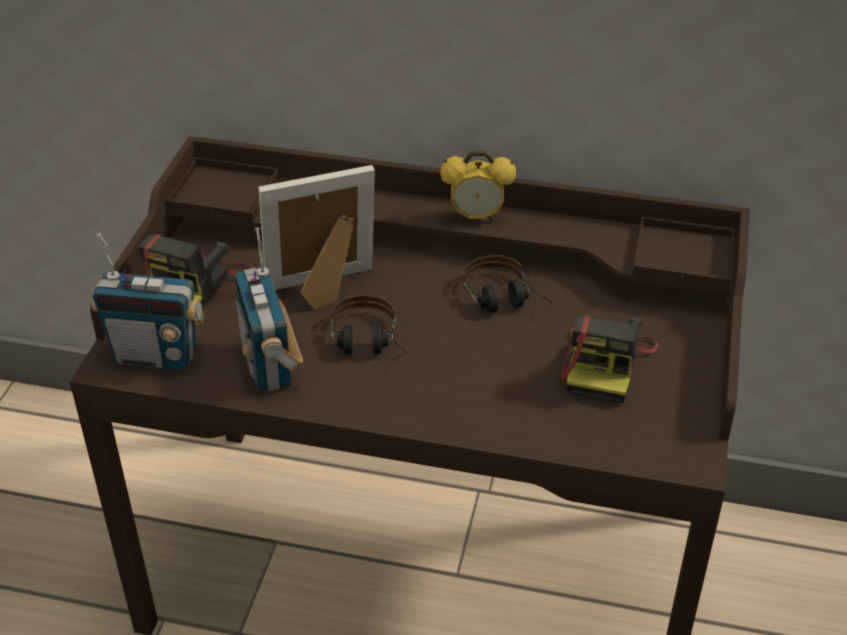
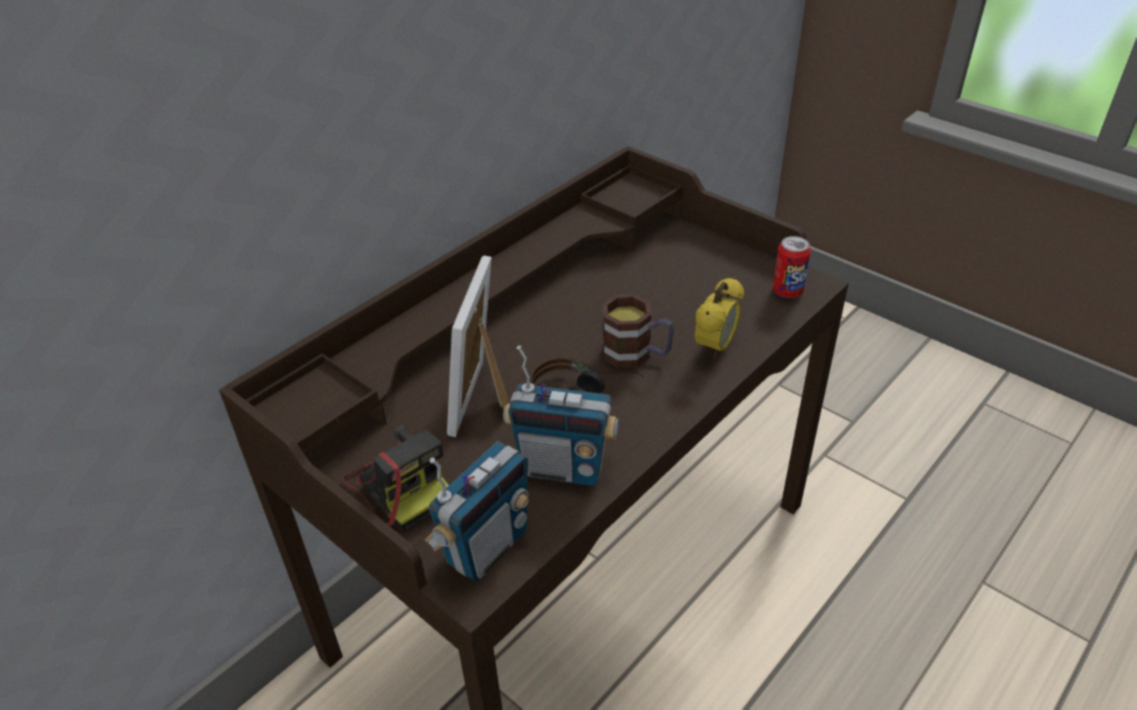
camera: 60 degrees left, 0 degrees up
alarm clock [441,151,516,222] -> alarm clock moved to [694,277,744,359]
headphones [463,255,553,313] -> none
camera [561,316,658,403] -> none
none -> mug [602,294,674,368]
none -> can [773,236,811,298]

